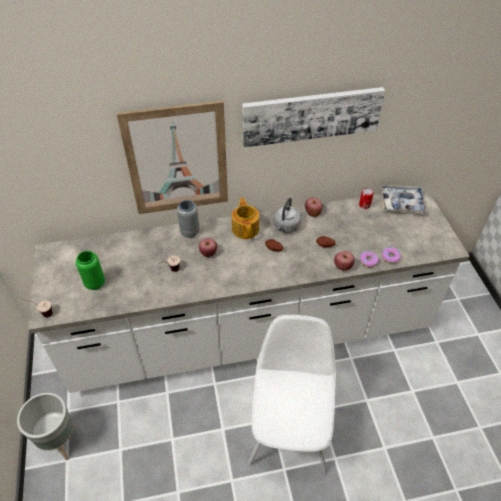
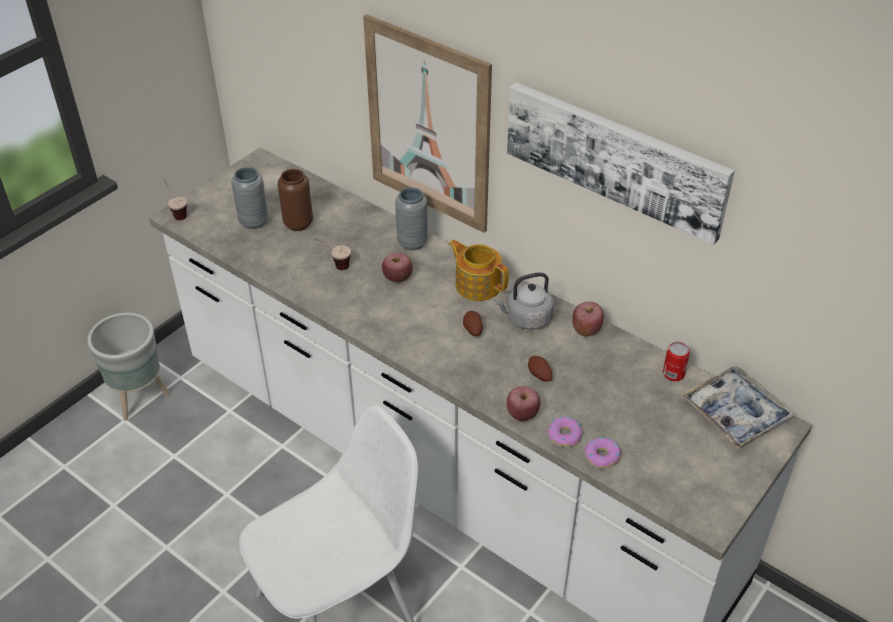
camera: 50 degrees right, 5 degrees down
green vase [76,251,105,290] -> grey vase [231,167,268,229]
teapot [232,198,259,239] -> teapot turned 90 degrees counterclockwise [448,239,509,301]
none -> brown vase [278,169,313,231]

